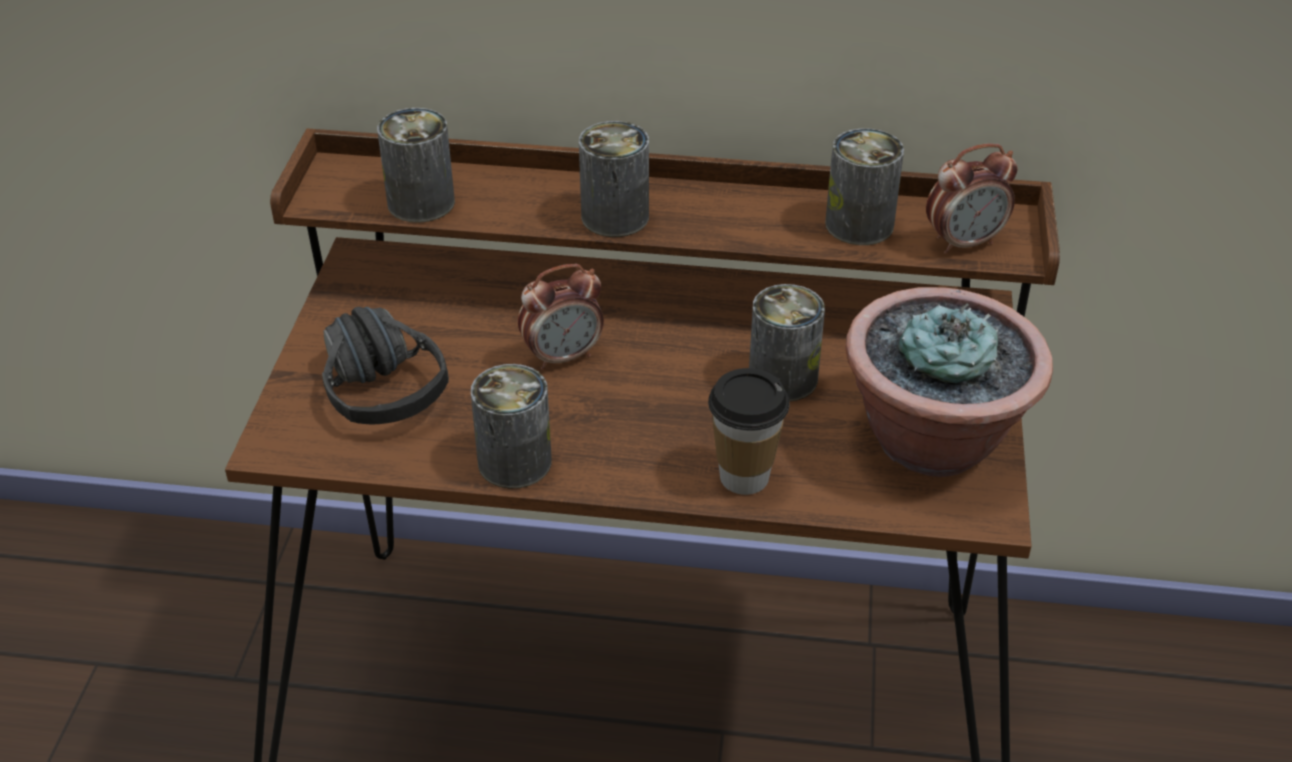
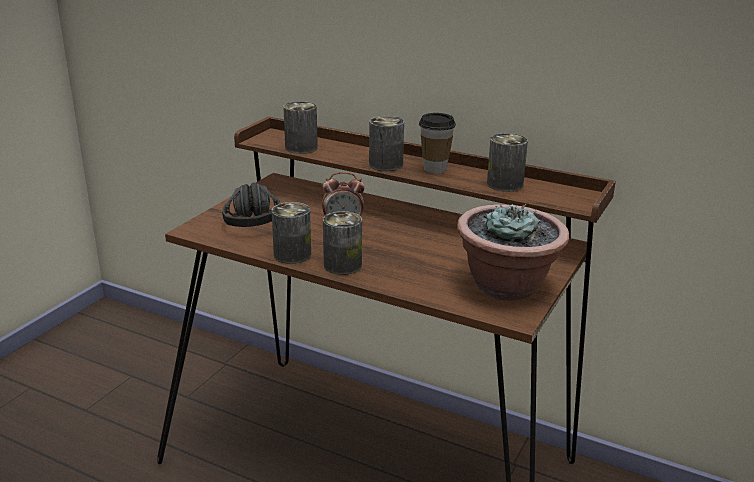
camera: 20 degrees right, 15 degrees down
cup [708,368,789,495] -> cup moved to [419,113,456,174]
can [749,284,825,402] -> can moved to [323,211,362,275]
alarm clock [926,143,1018,254] -> none

